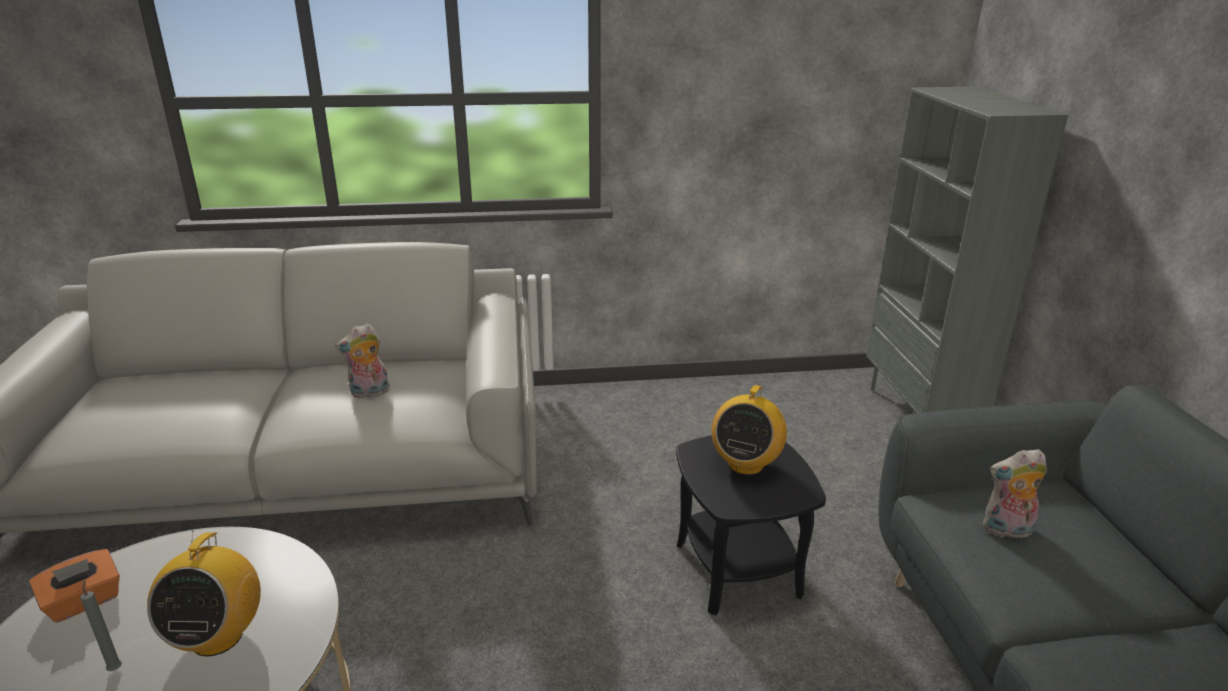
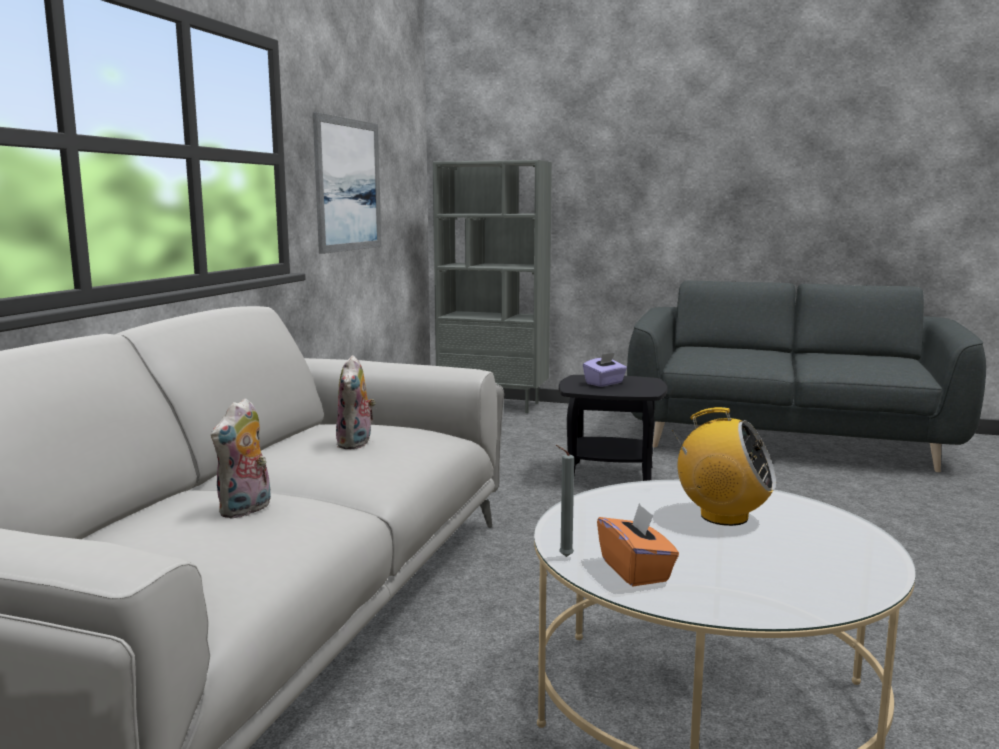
camera: 65 degrees left, 15 degrees down
grey candle [80,579,122,671] -> grey candle moved to [556,445,574,557]
radio [712,384,787,475] -> purple tissue box [583,353,627,387]
plush toy [983,449,1047,538] -> plush toy moved to [211,398,271,519]
none -> picture [313,112,382,254]

